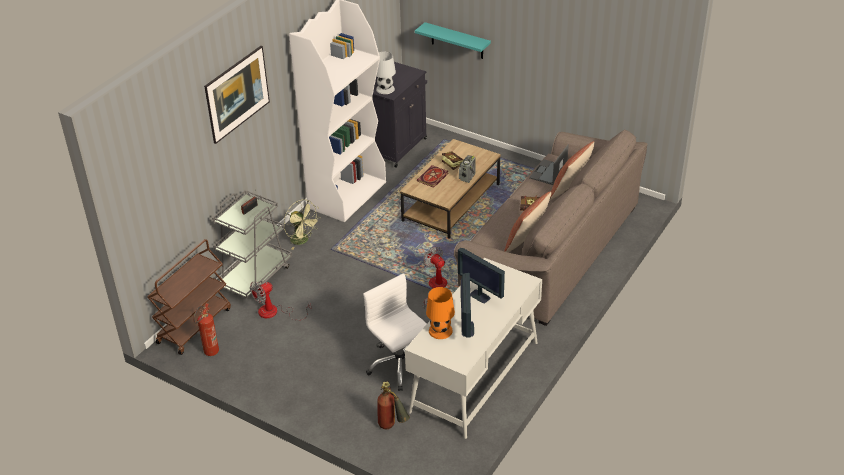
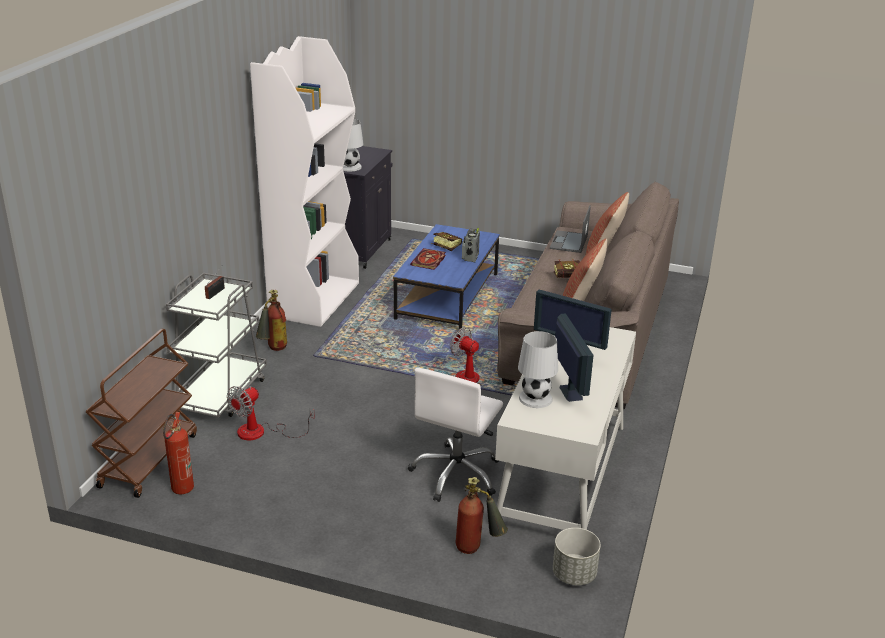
camera: 15 degrees left, 10 degrees down
picture [204,46,270,144] -> none
green fan [284,199,321,250] -> fire extinguisher [256,290,287,351]
white office chair [363,273,427,391] -> white office chair turned 105 degrees counterclockwise [408,368,503,502]
brown coffee table [400,139,501,239] -> blue coffee table [393,224,500,329]
turquoise shelf [415,22,491,59] -> none
orange table lamp [426,287,455,339] -> white table lamp [518,331,558,408]
none -> grey planter [553,528,601,585]

